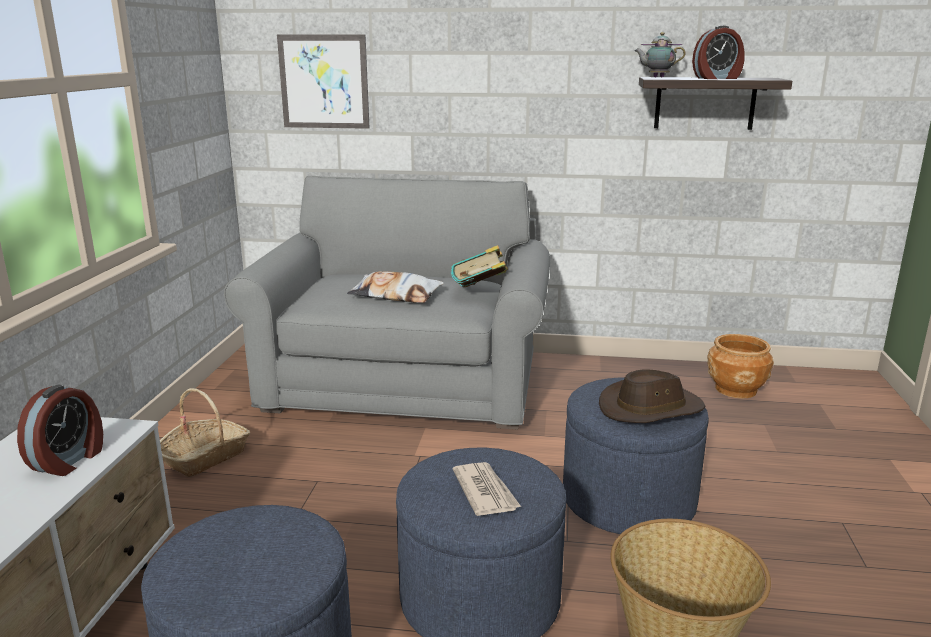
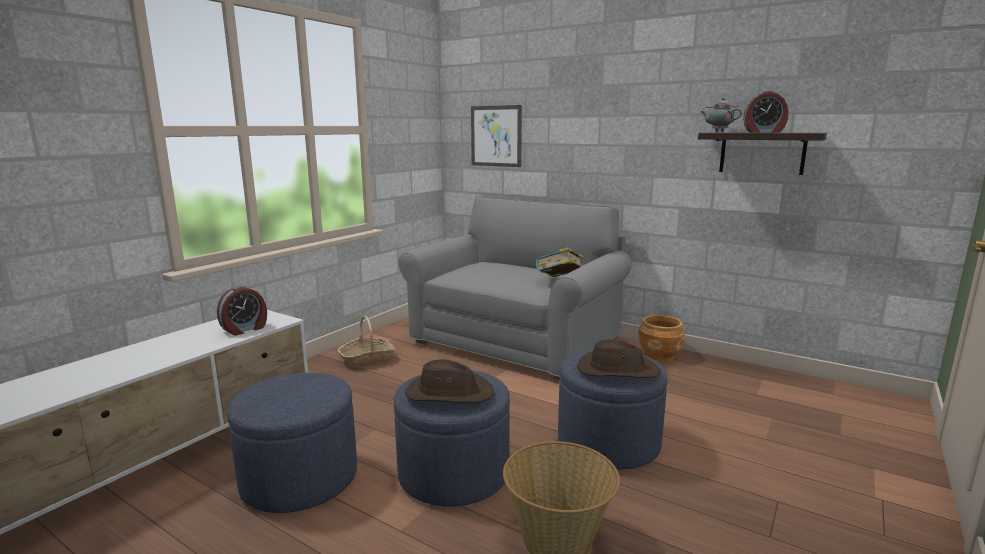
camera: 25 degrees right, 5 degrees down
pillow [347,271,444,303] -> none
newspaper [453,462,521,516] -> brown hat [405,359,494,403]
brown planter [707,334,774,398] -> brown planter moved to [638,315,685,362]

